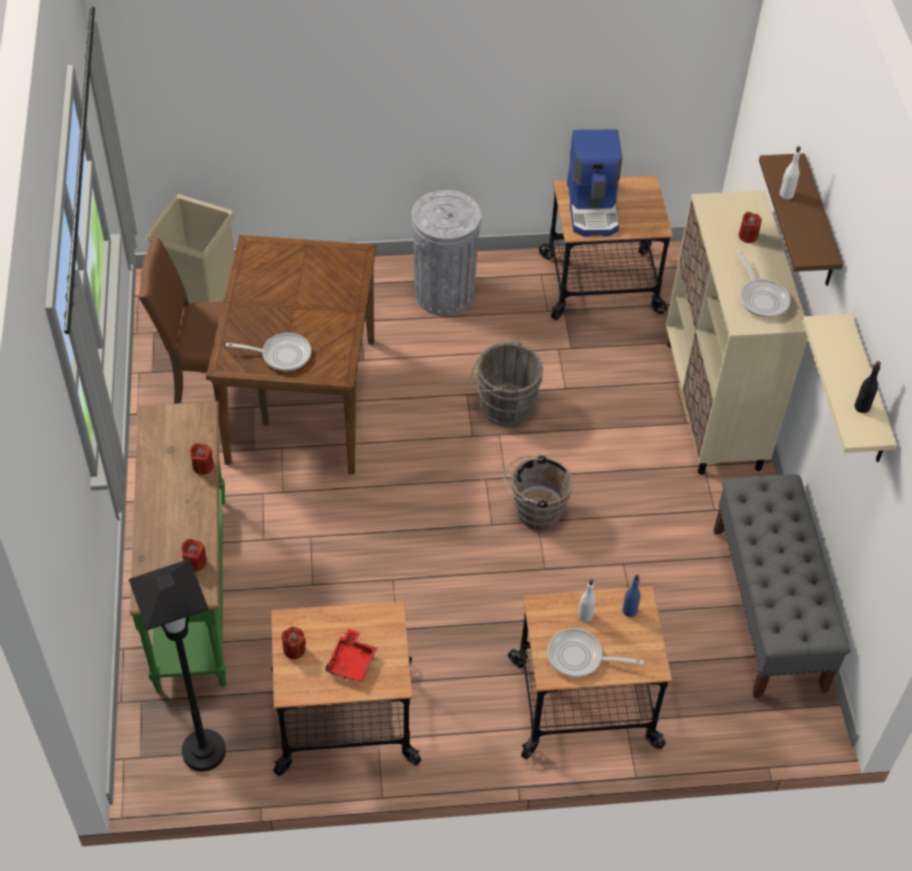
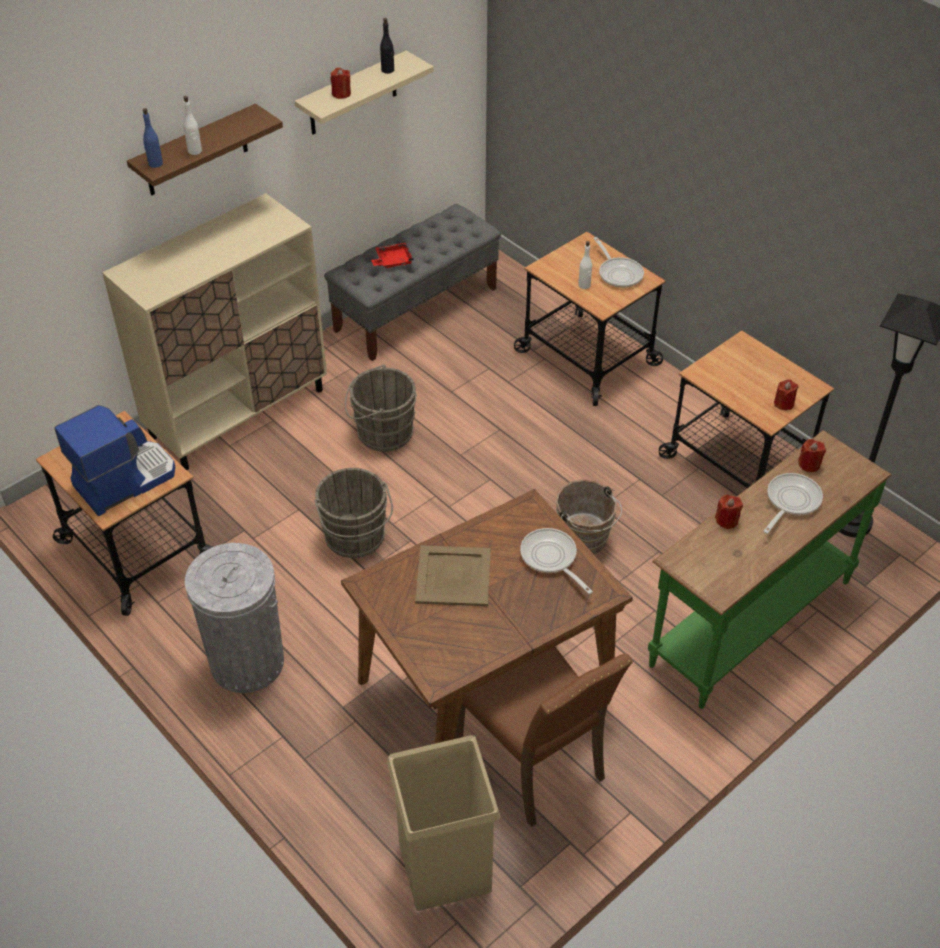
camera: 125 degrees left, 5 degrees down
red tray [325,629,377,683] -> red tray moved to [371,243,414,268]
brown bucket [504,453,573,530] -> brown bucket moved to [556,479,622,554]
blue bottle [622,574,641,617] -> blue bottle moved to [143,108,163,168]
frying pan [738,251,791,318] -> frying pan moved to [763,473,823,534]
red candle [739,212,762,243] -> red candle moved to [330,68,351,99]
none -> grey bucket [345,365,417,452]
none -> beige tray [415,545,491,606]

